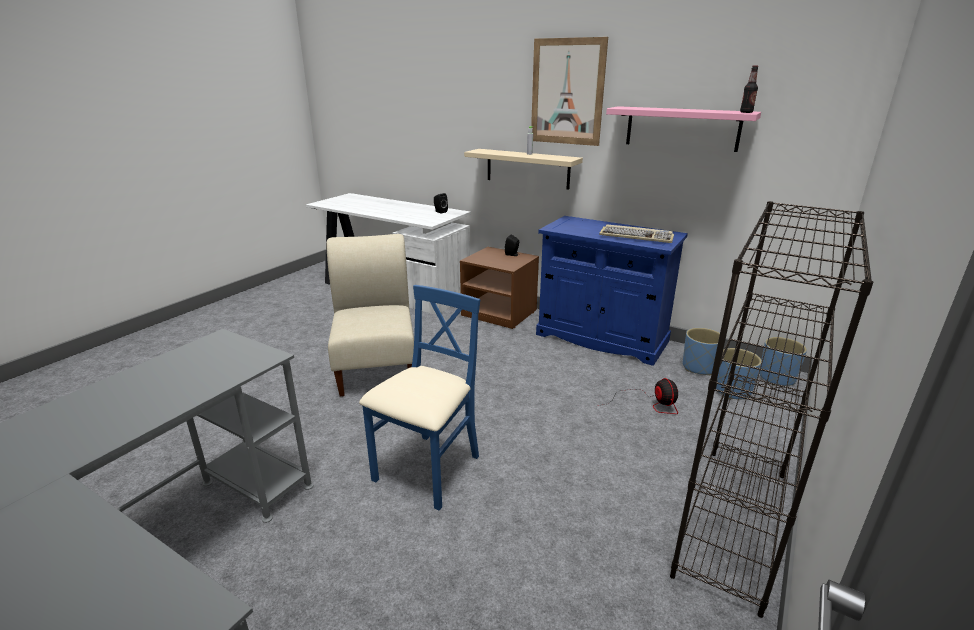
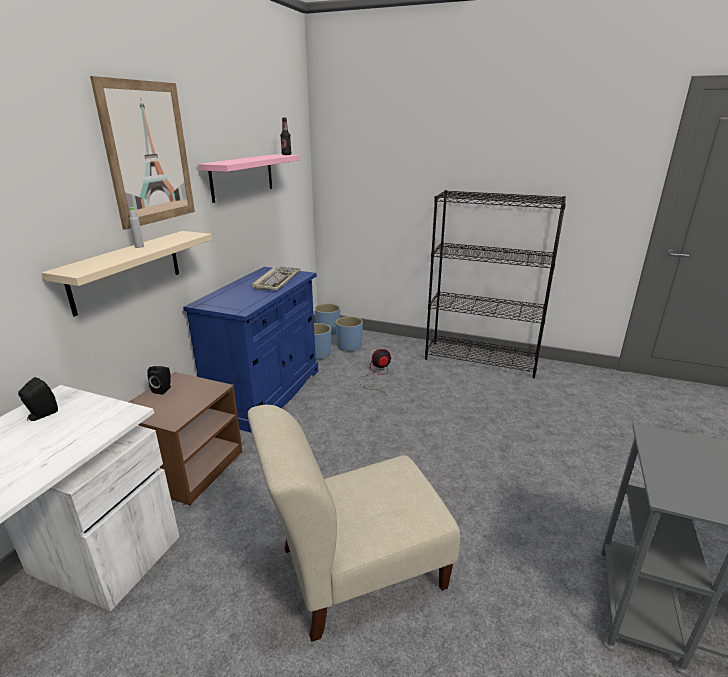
camera: 100 degrees left, 0 degrees up
blue chair [359,285,480,510] -> none

